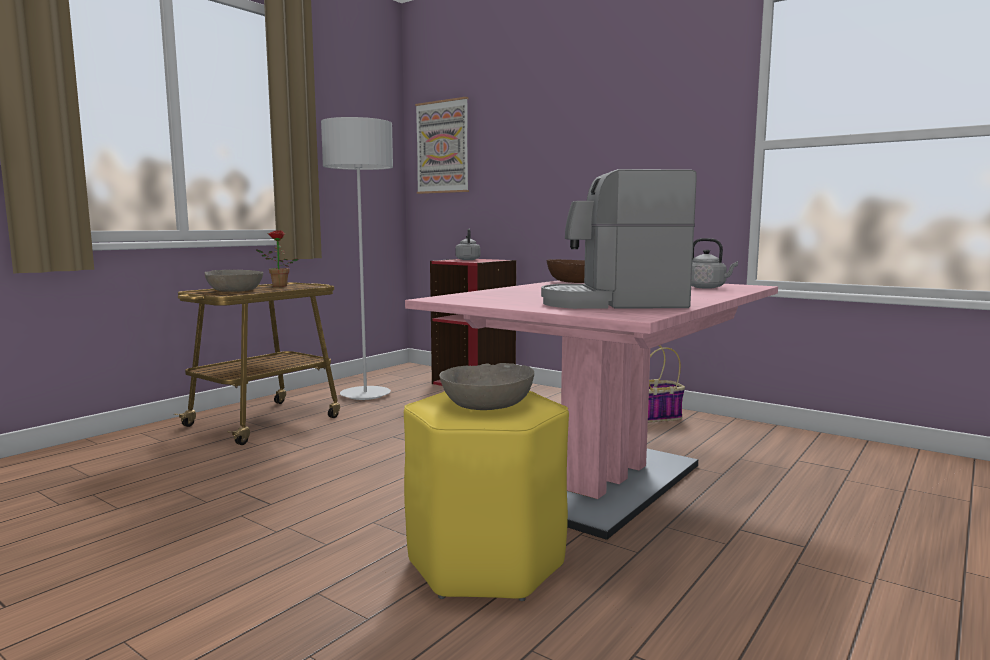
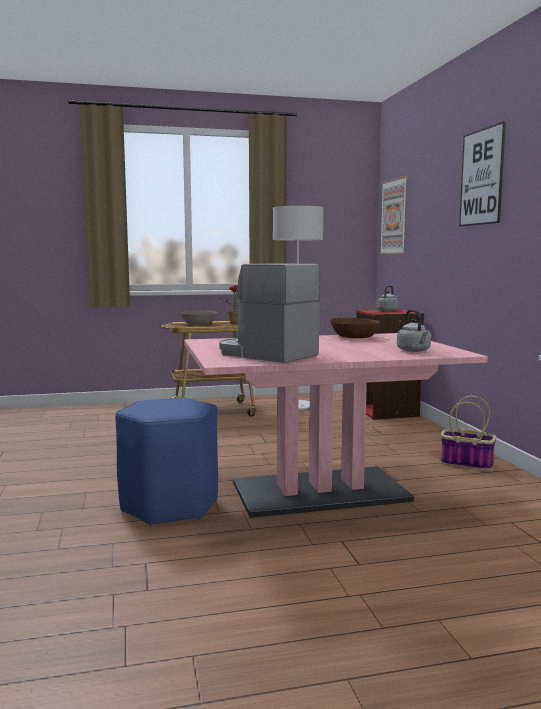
camera: 40 degrees right, 0 degrees up
yellow stool [404,391,569,601] -> blue stool [115,398,218,526]
grey bowl [439,363,534,410] -> none
none -> picture [459,121,506,226]

